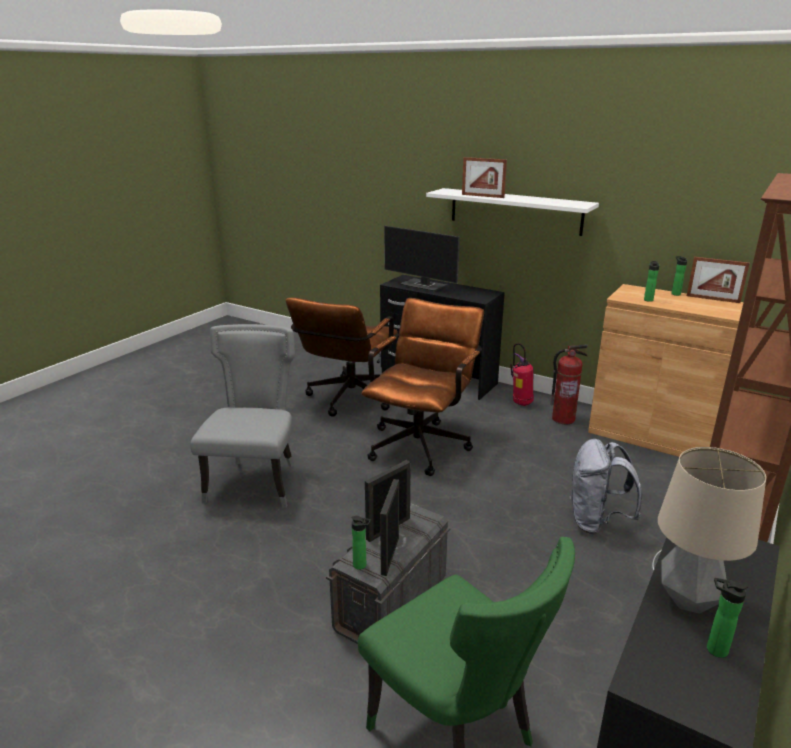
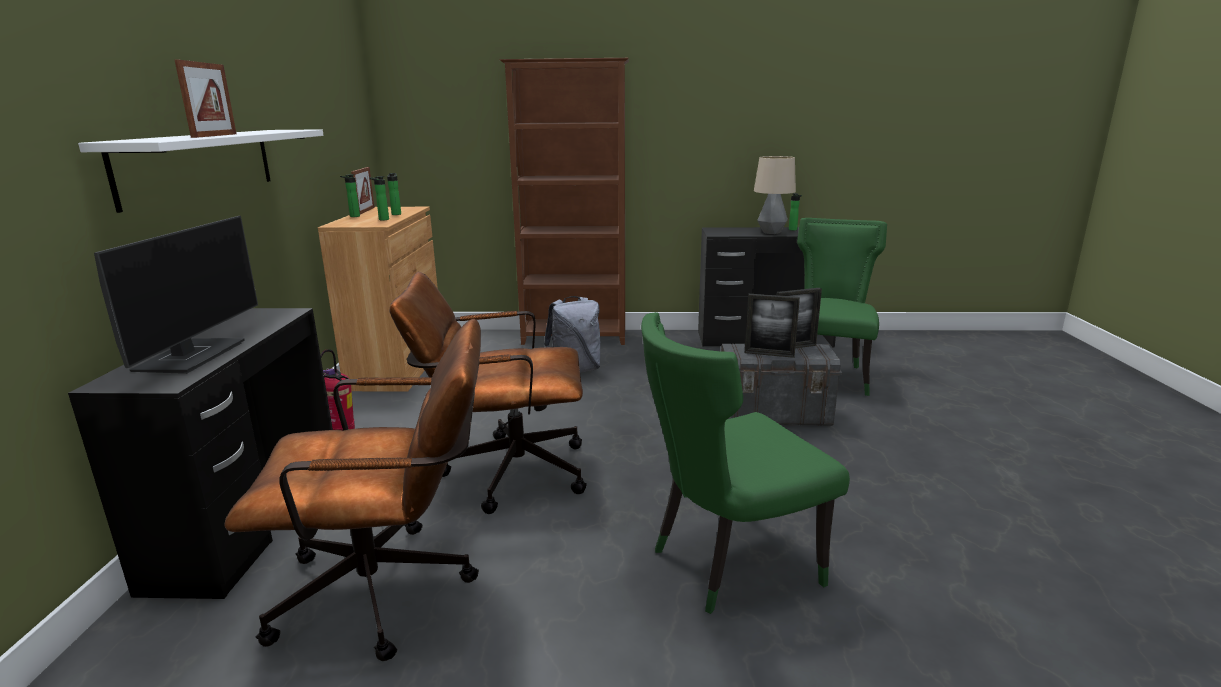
camera: 120 degrees left, 5 degrees down
grey chair [190,324,295,508] -> green chair [641,312,850,614]
bottle [352,516,371,570] -> bottle moved to [387,173,401,215]
fire extinguisher [550,344,588,424] -> none

